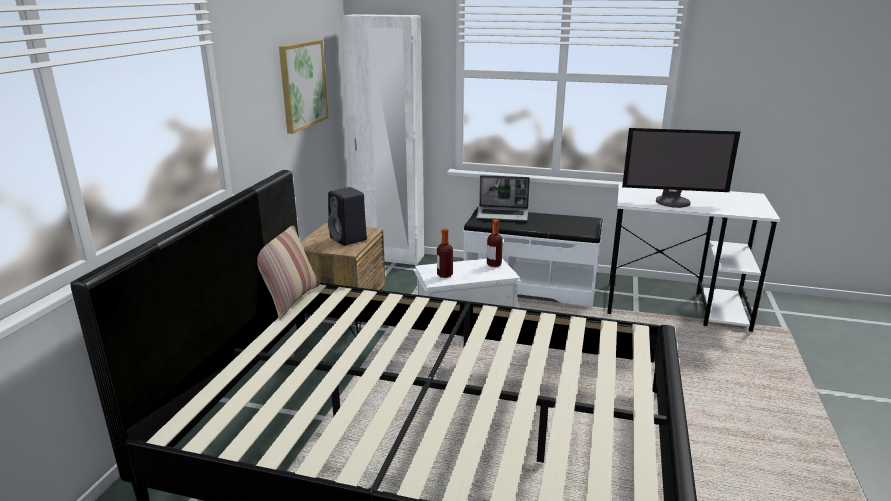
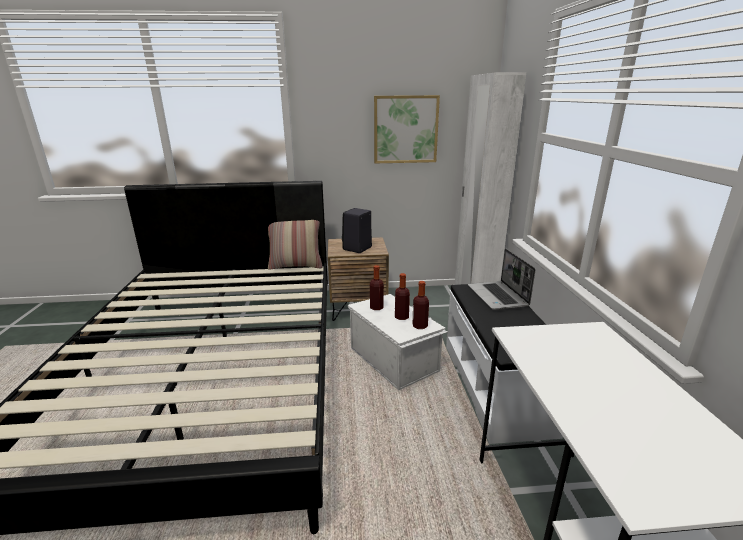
camera: 70 degrees right, 0 degrees up
monitor [622,128,740,208] -> none
none -> bottle [395,273,410,320]

